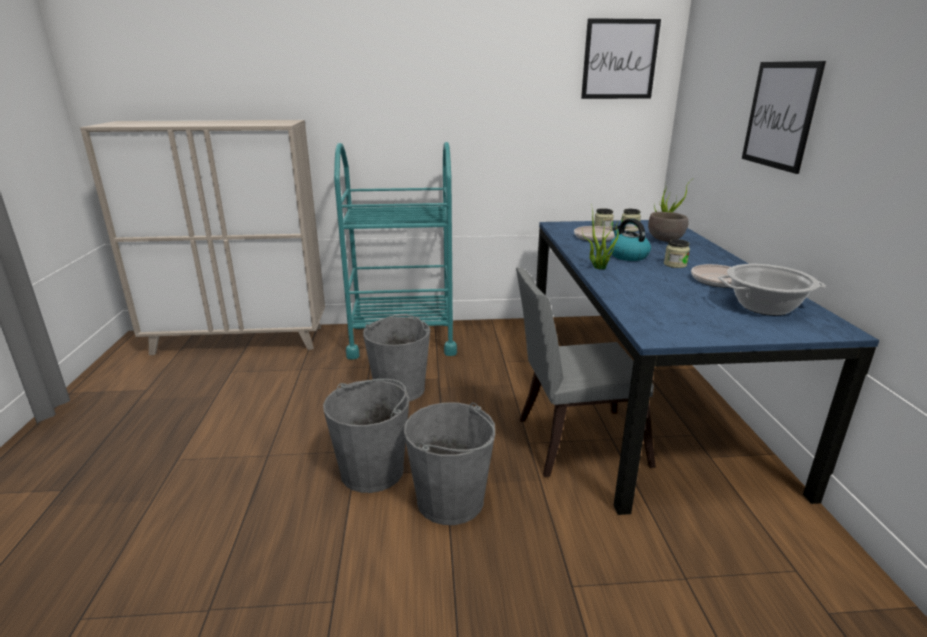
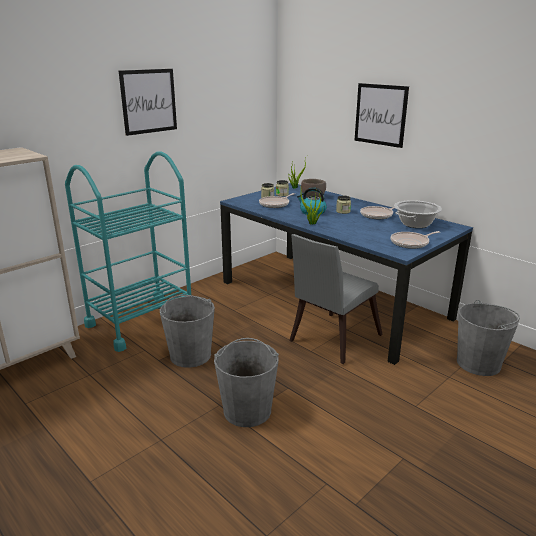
camera: 40 degrees left, 0 degrees up
grey bucket [404,402,495,525] -> grey bucket moved to [457,300,520,376]
picture [581,18,661,99] -> picture moved to [119,69,177,136]
none -> frying pan [391,231,440,249]

